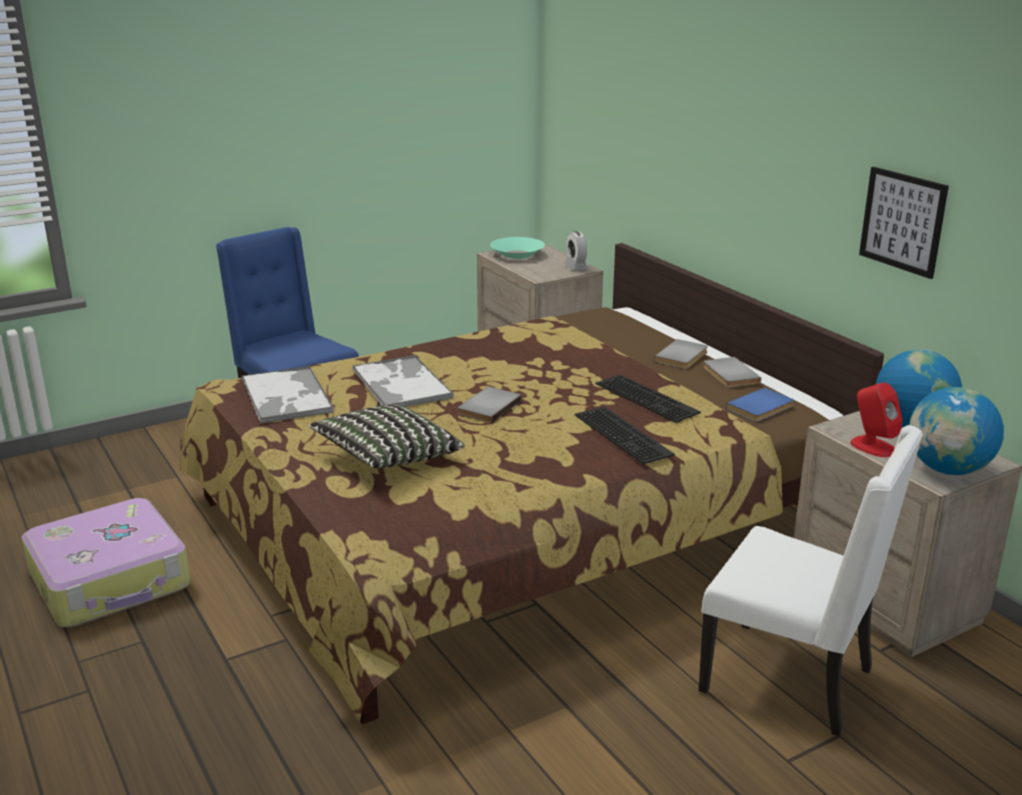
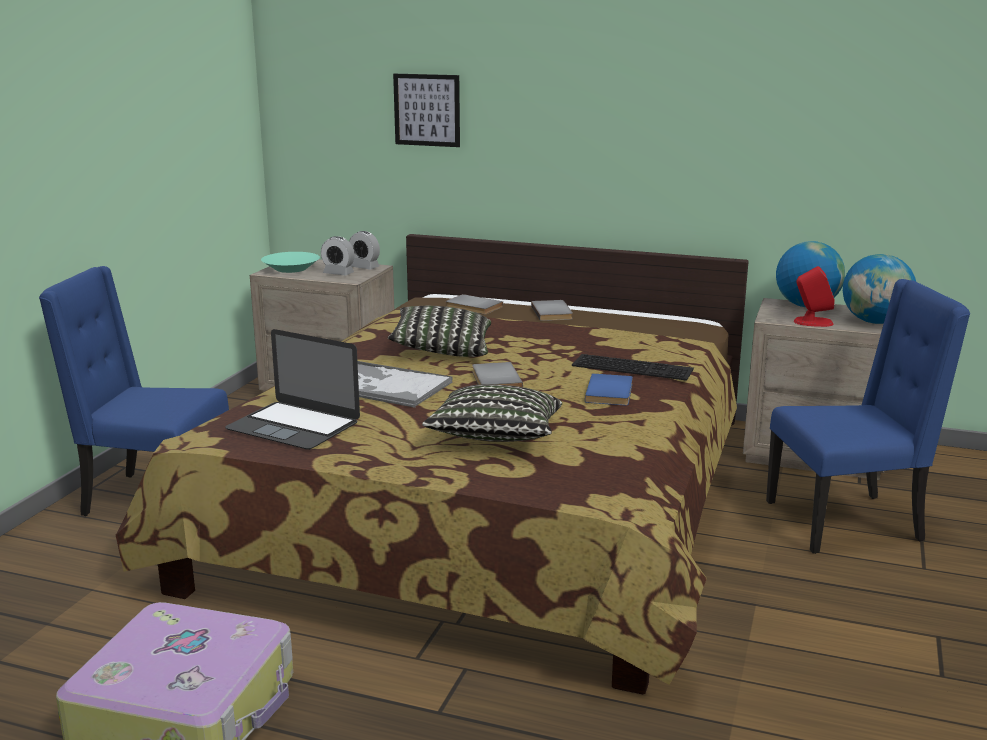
camera: 40 degrees left, 5 degrees down
tray [242,366,334,423] -> laptop [225,329,360,450]
keyboard [596,375,701,423] -> none
white chair [699,425,923,737] -> blue chair [766,279,970,554]
grey book [703,357,761,388] -> grey book moved to [446,294,503,315]
blue book [726,388,794,422] -> blue book moved to [585,374,633,406]
picture [859,167,949,279] -> picture moved to [393,74,460,147]
none -> alarm clock [321,236,355,275]
none -> pillow [388,306,491,357]

